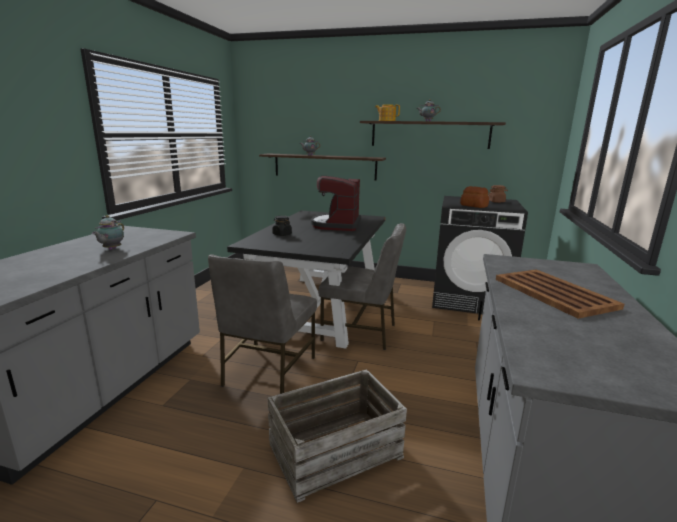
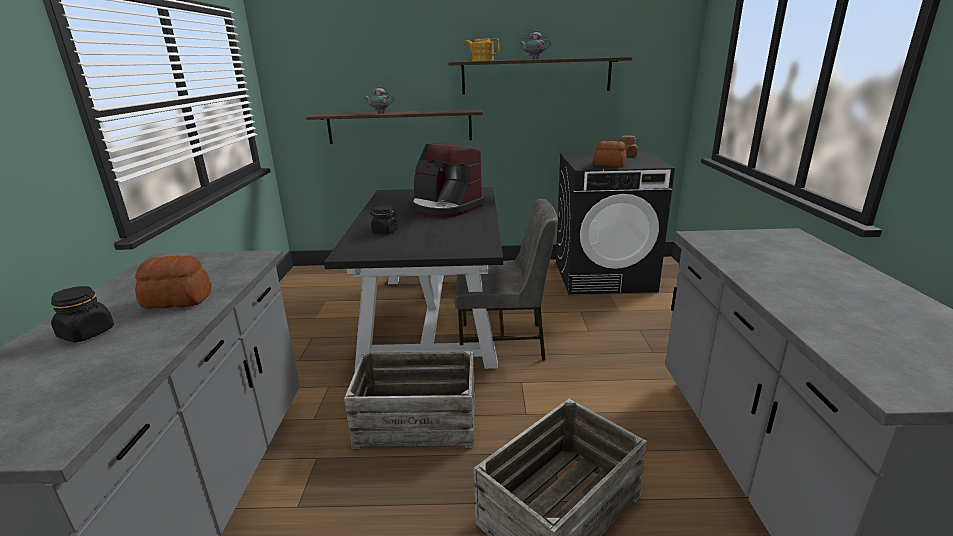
camera: 15 degrees left, 5 degrees up
teapot [92,215,124,250] -> bread [135,255,212,309]
grey chair [208,254,317,394] -> crate [344,352,475,449]
coffee machine [311,176,361,231] -> coffee machine turned 45 degrees counterclockwise [409,143,484,217]
brown tray [496,269,624,319] -> none
none -> black jar [51,286,114,342]

